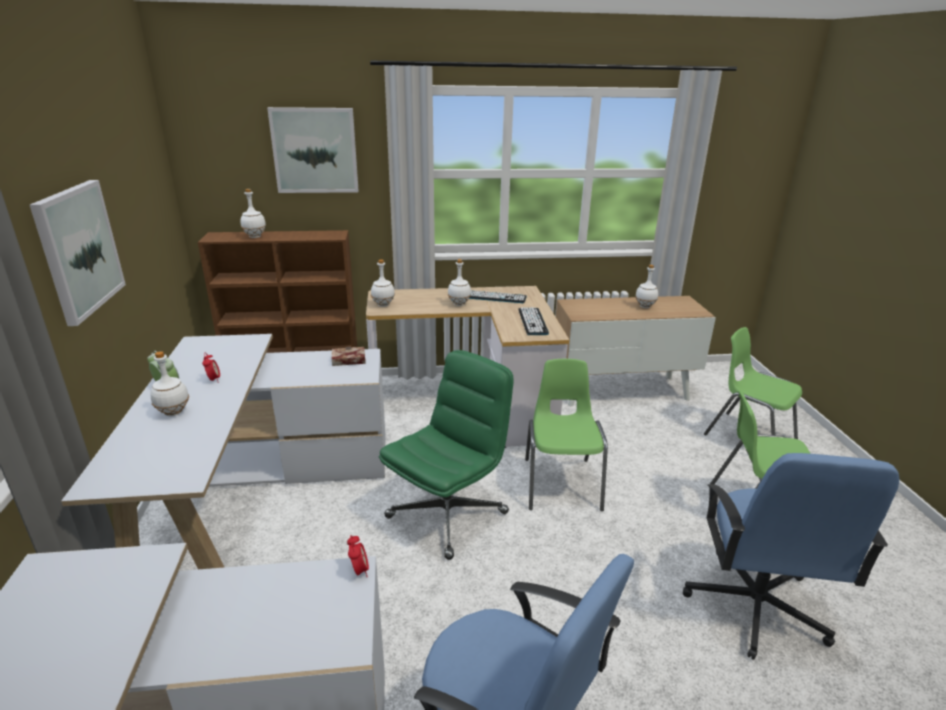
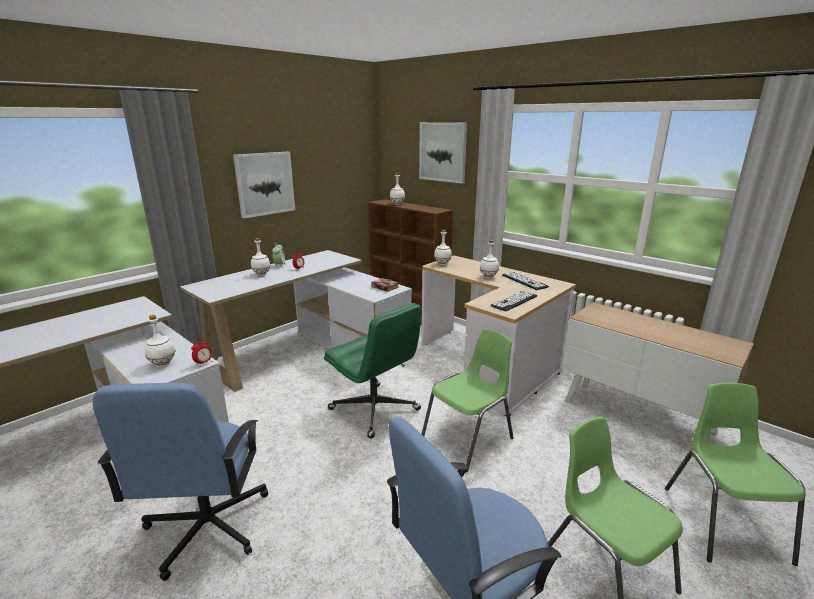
camera: 50 degrees right, 5 degrees down
green office chair [379,350,514,560] -> green office chair turned 45 degrees clockwise [324,303,422,438]
white bottle [635,265,658,308] -> white bottle moved to [145,315,175,367]

